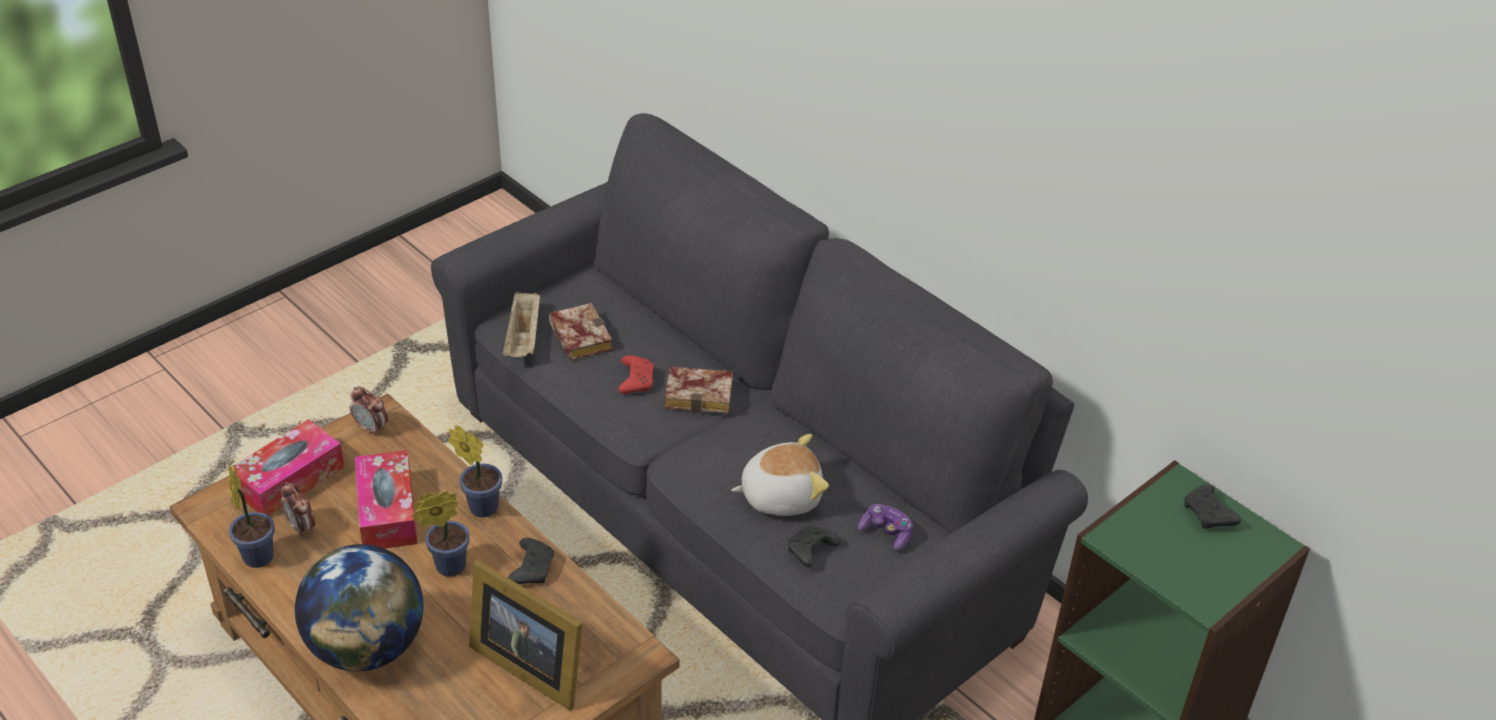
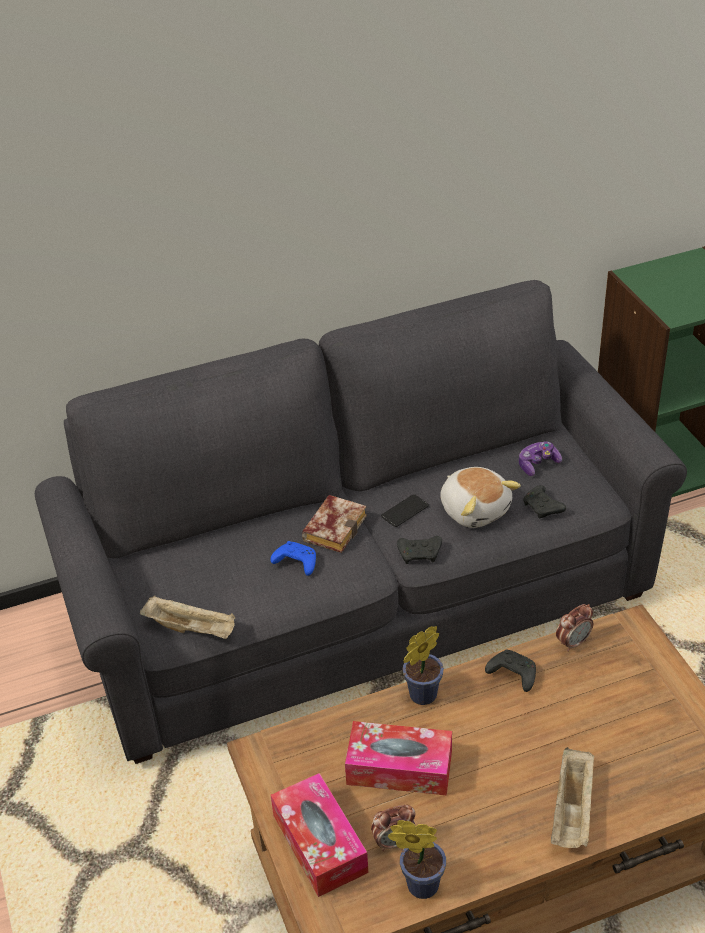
camera: 65 degrees left, 0 degrees up
globe [295,544,424,671] -> beige tray [551,747,595,848]
alarm clock [350,386,388,436] -> alarm clock moved to [556,604,593,652]
potted plant [412,491,470,577] -> none
picture frame [469,560,582,711] -> none
book [549,303,613,361] -> none
red game controller [618,355,654,394] -> blue game controller [270,541,316,576]
plush toy [731,434,829,516] -> plush toy turned 135 degrees clockwise [440,467,521,528]
black game controller [1184,484,1241,529] -> black game controller moved to [397,536,442,564]
none -> phone [381,494,429,527]

